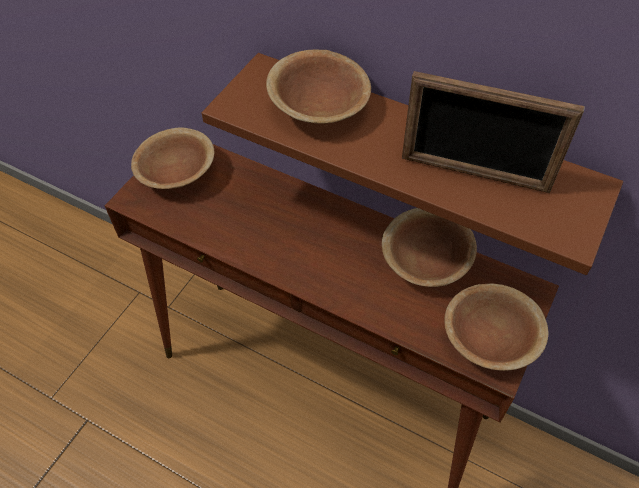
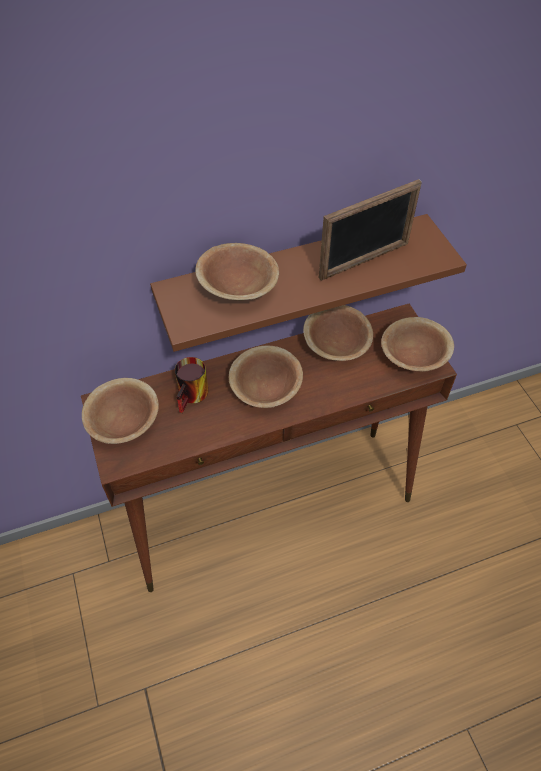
camera: 50 degrees left, 0 degrees up
none -> mug [175,357,208,413]
none -> brown bowl [229,346,303,408]

